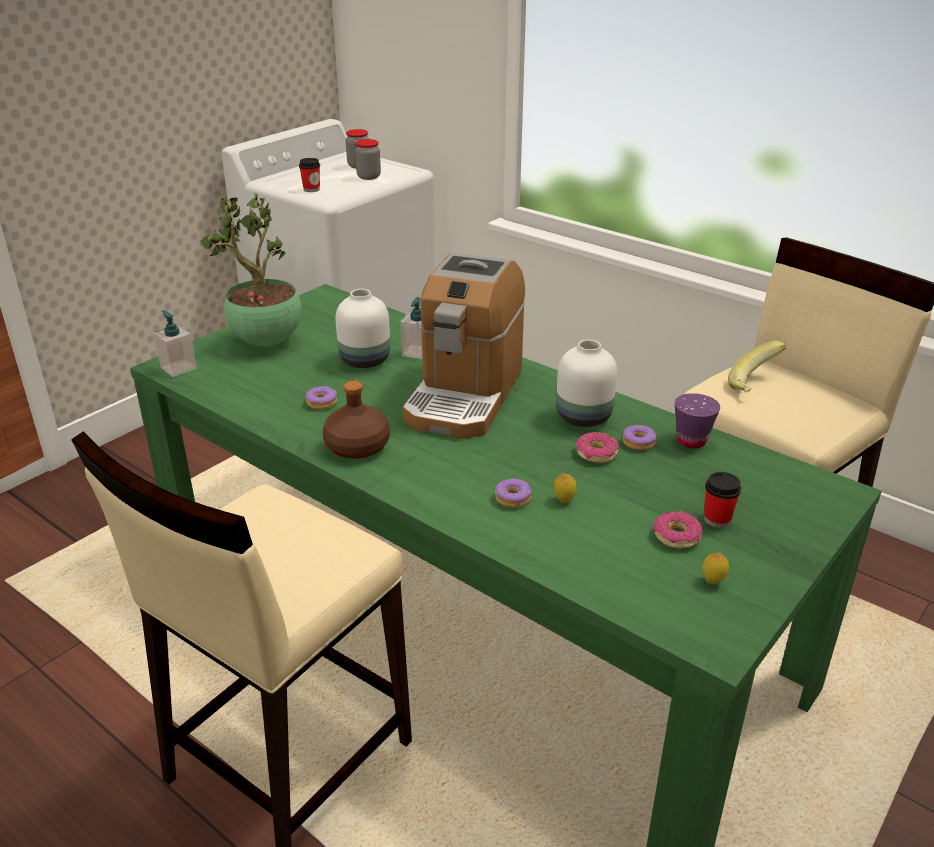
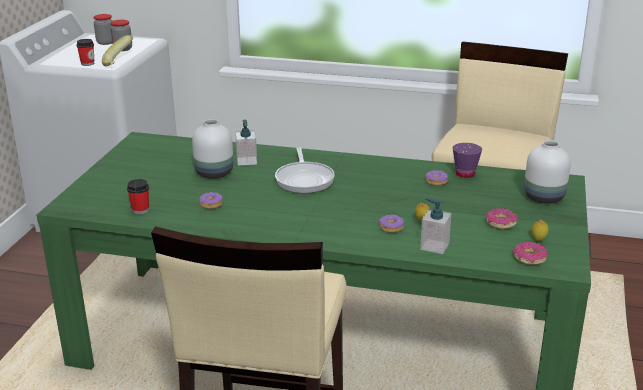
camera: 25 degrees left, 5 degrees down
soap dispenser [153,310,197,377] -> soap dispenser moved to [420,198,452,254]
potted plant [201,193,301,347] -> none
brown bottle [323,380,390,458] -> none
coffee machine [402,253,525,439] -> frying pan [275,147,334,193]
white vase [556,340,617,427] -> white vase moved to [524,140,571,204]
donut [576,432,619,463] -> donut moved to [513,242,547,265]
cup [704,472,741,528] -> cup moved to [127,179,149,214]
banana [728,341,786,393] -> banana moved to [102,35,133,66]

